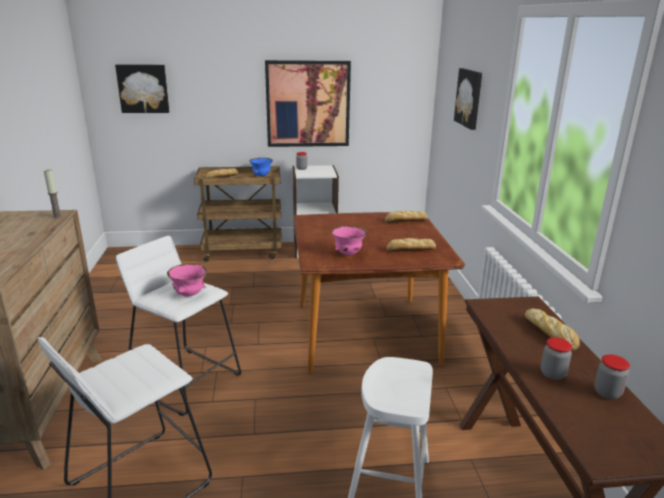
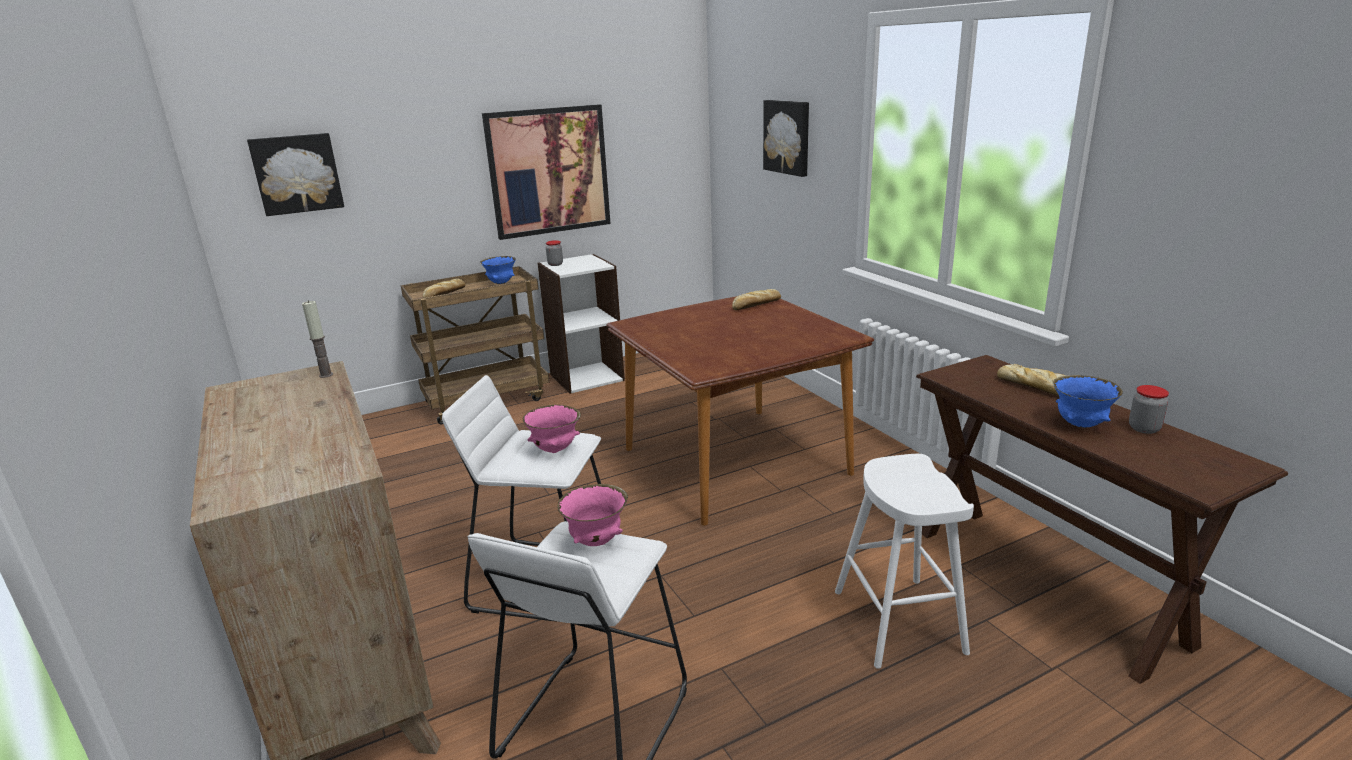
camera: 20 degrees left, 0 degrees up
pink bowl [331,226,368,256] -> pink bowl moved to [557,484,628,546]
bread [387,238,436,252] -> none
jar [541,338,572,380] -> blue bowl [1053,375,1123,428]

